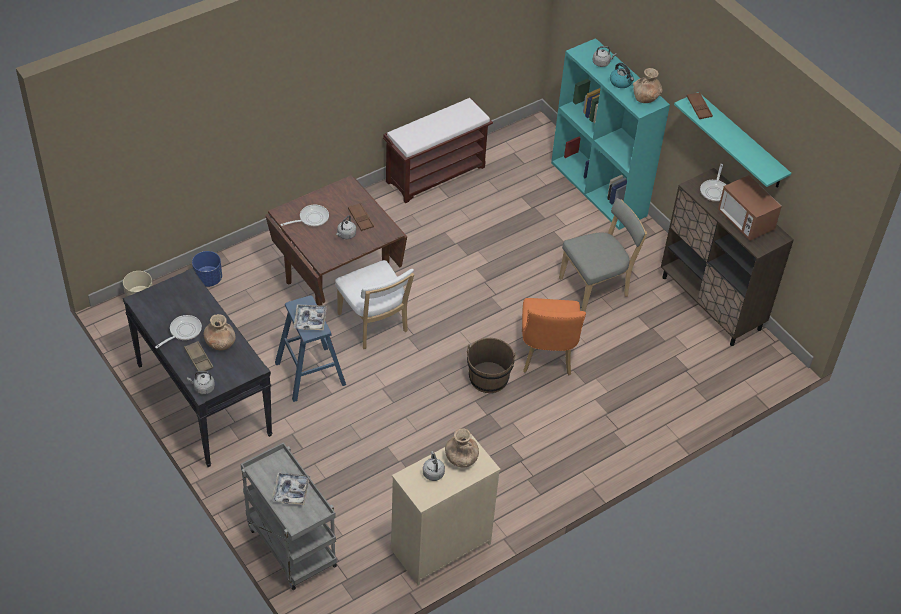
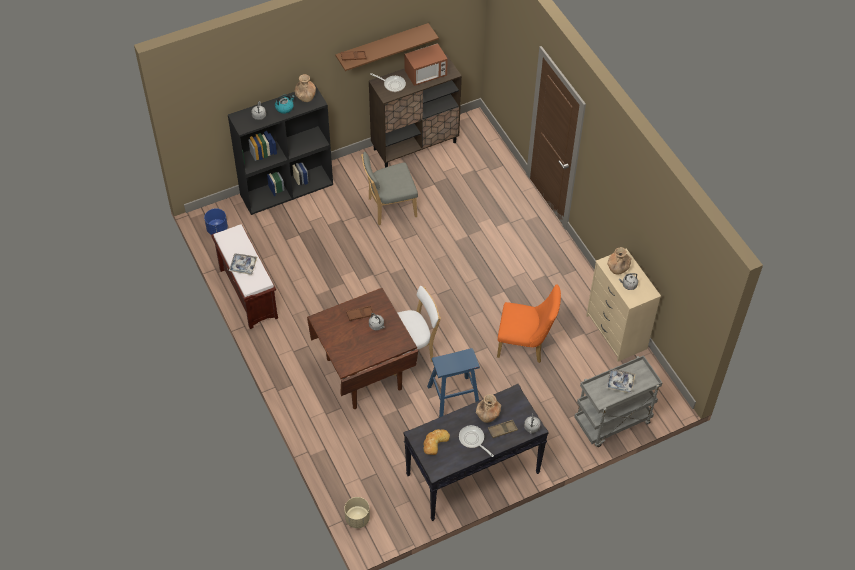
camera: 80 degrees left, 5 degrees up
blue planter [192,251,222,287] -> blue planter moved to [204,208,228,235]
frying pan [281,205,329,227] -> none
tray [294,304,327,330] -> tray moved to [229,253,257,275]
brown bucket [467,338,516,393] -> none
orange chair [522,298,586,375] -> orange chair moved to [497,284,561,363]
turquoise bookcase [551,38,670,230] -> black bookcase [228,85,333,215]
grey chair [559,198,647,311] -> grey chair turned 90 degrees counterclockwise [361,152,418,225]
turquoise shelf [674,92,791,188] -> brown shelf [335,23,439,71]
none -> bread [423,429,450,455]

